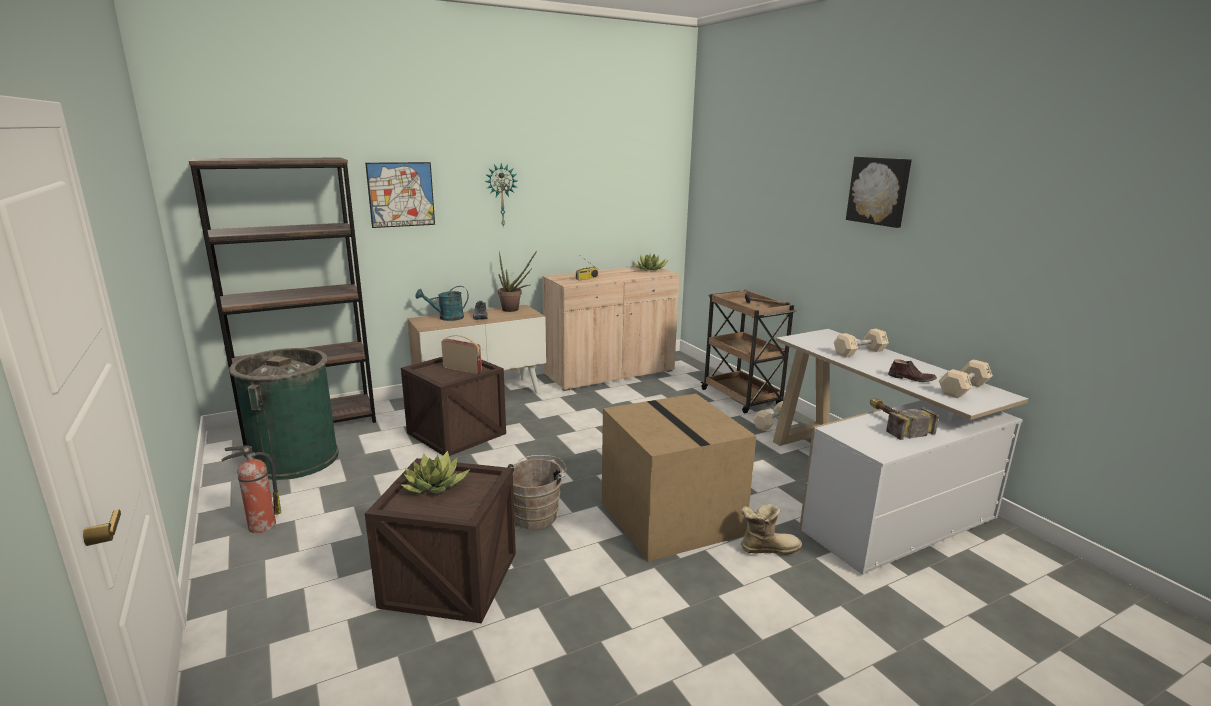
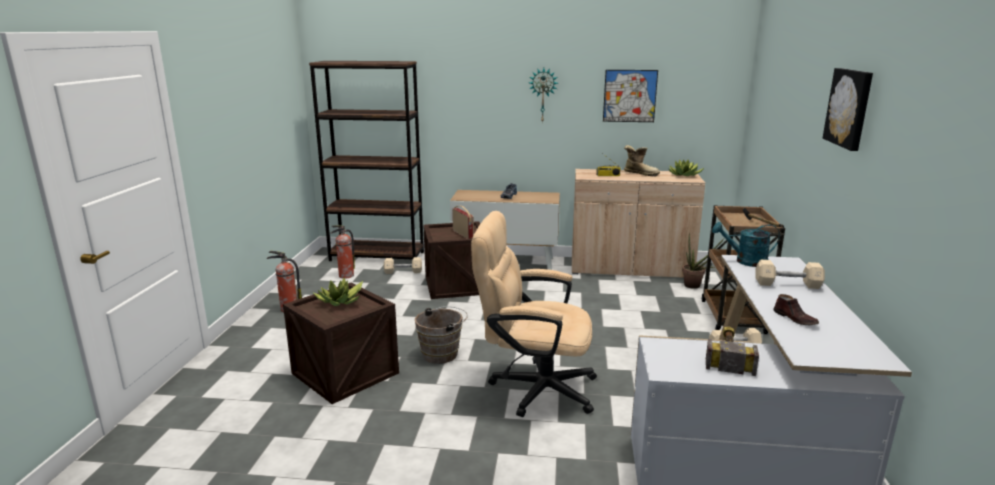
camera: 35 degrees right, 0 degrees up
green trash can [229,348,339,480] -> fire extinguisher [330,225,355,279]
picture [365,162,435,228] -> picture moved to [603,70,658,122]
turquoise watering can [415,286,469,321] -> turquoise watering can moved to [712,222,780,267]
potted plant [498,251,537,312] -> potted plant moved to [682,232,724,289]
cardboard box [602,394,756,562] -> beige office chair [471,211,597,417]
boot [741,504,802,555] -> boot moved to [624,145,660,176]
beige dumbbell [939,359,993,398] -> beige dumbbell moved to [384,257,422,274]

